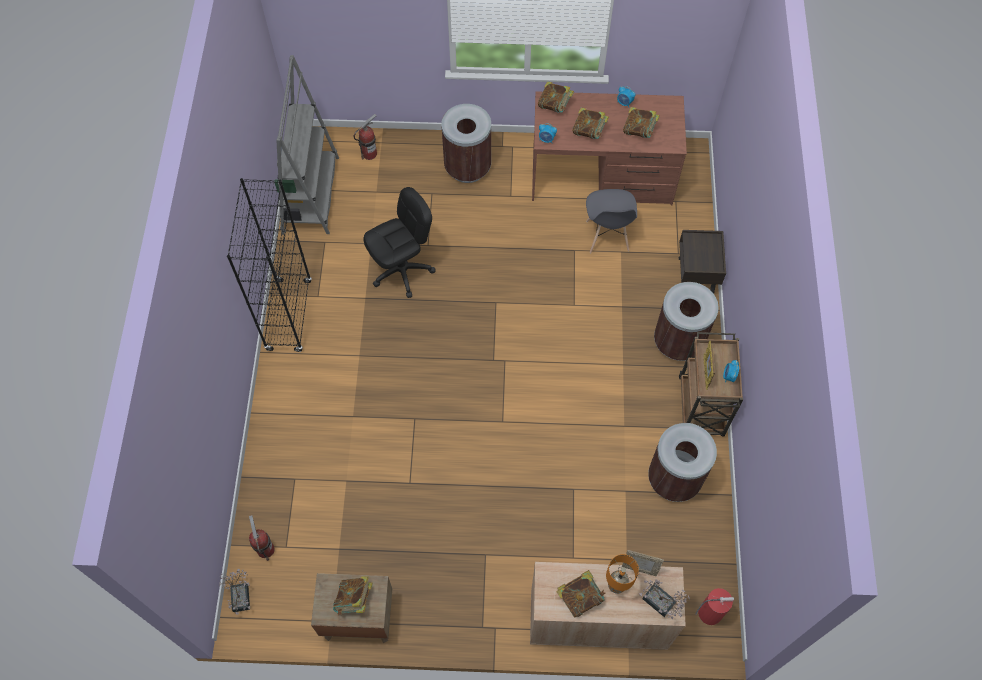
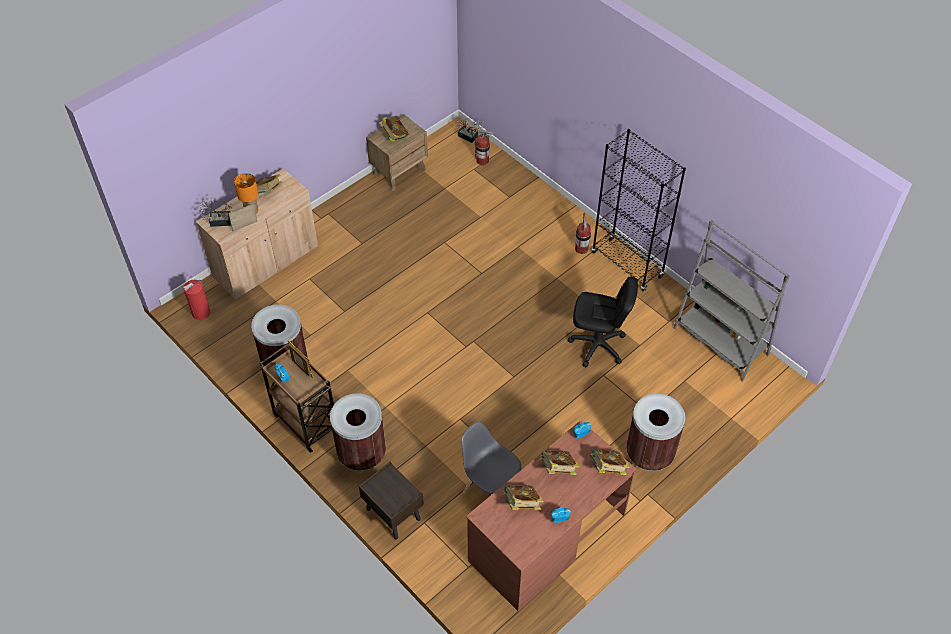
camera: 135 degrees right, 10 degrees down
fire extinguisher [354,114,377,160] -> fire extinguisher moved to [575,213,591,254]
black office chair [364,187,436,298] -> black office chair turned 90 degrees counterclockwise [568,277,638,367]

